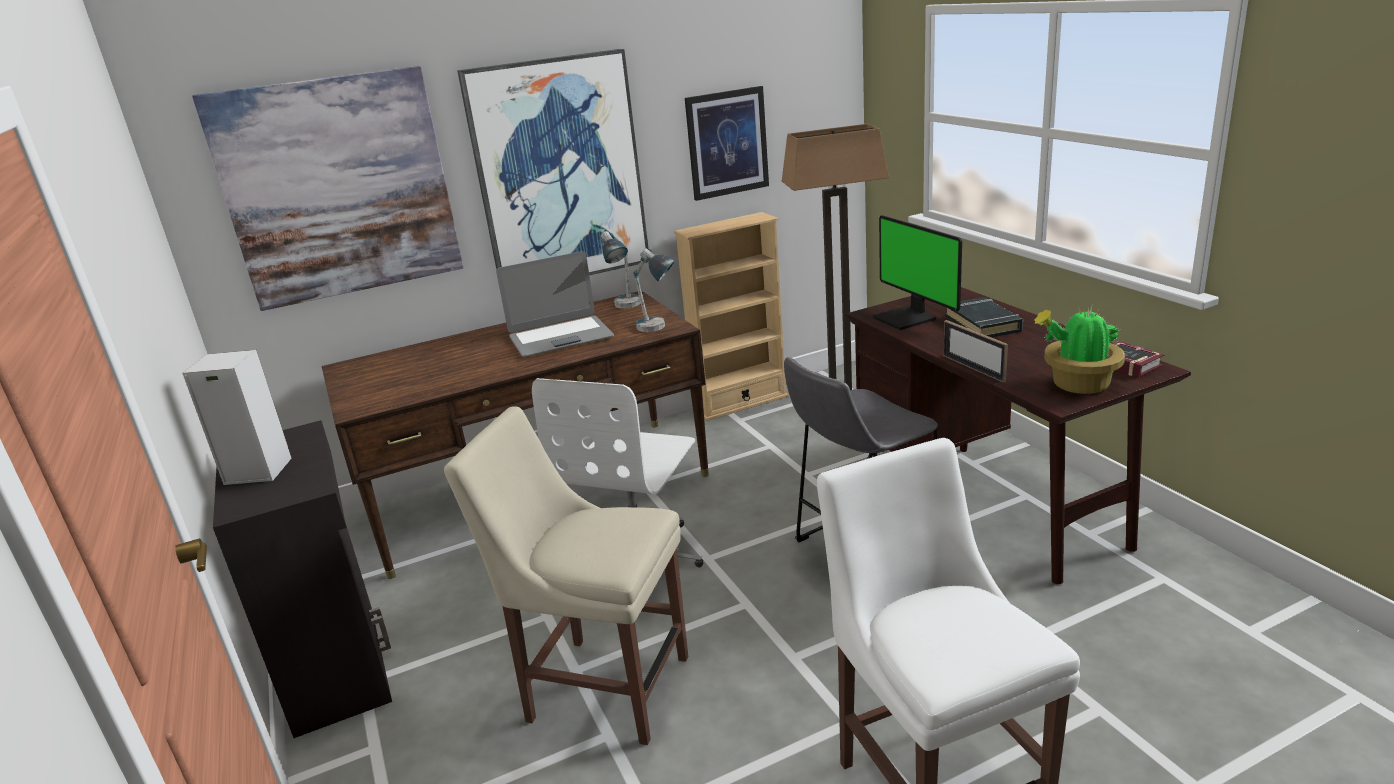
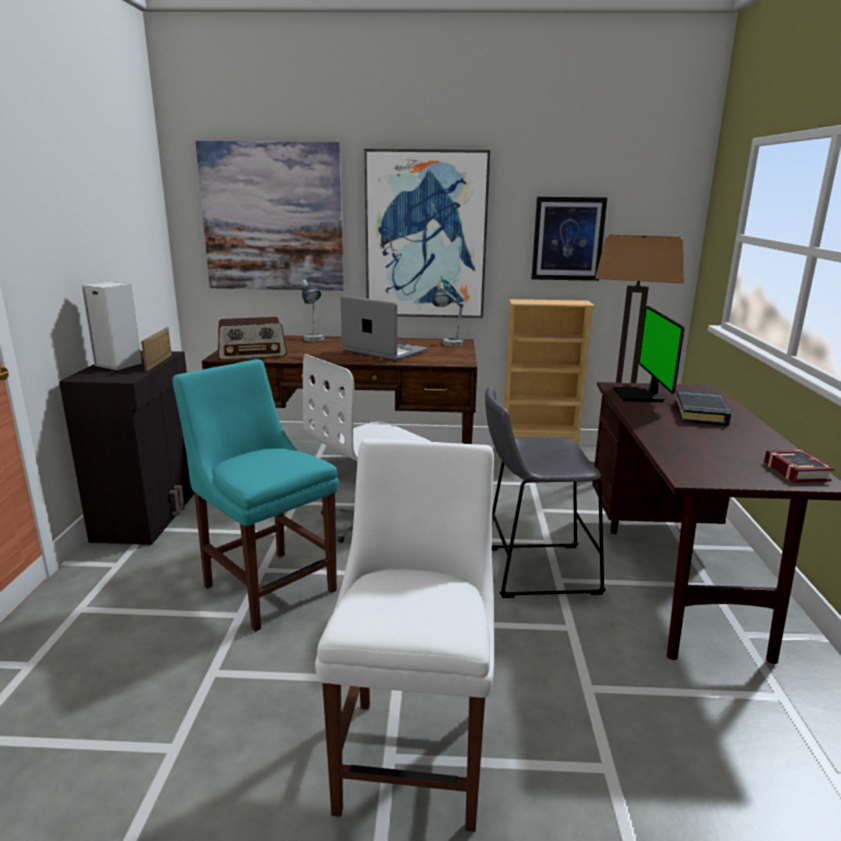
camera: 25 degrees right, 5 degrees down
beige chair [444,406,688,745] -> turquoise chair [173,359,339,632]
laptop [496,251,614,357] -> laptop turned 150 degrees counterclockwise [340,295,427,360]
table lamp [633,248,675,332] -> table lamp moved to [300,280,324,342]
picture frame [943,320,1008,383] -> picture frame moved to [141,327,172,371]
potted plant [1034,306,1125,394] -> none
none -> radio [218,317,287,360]

